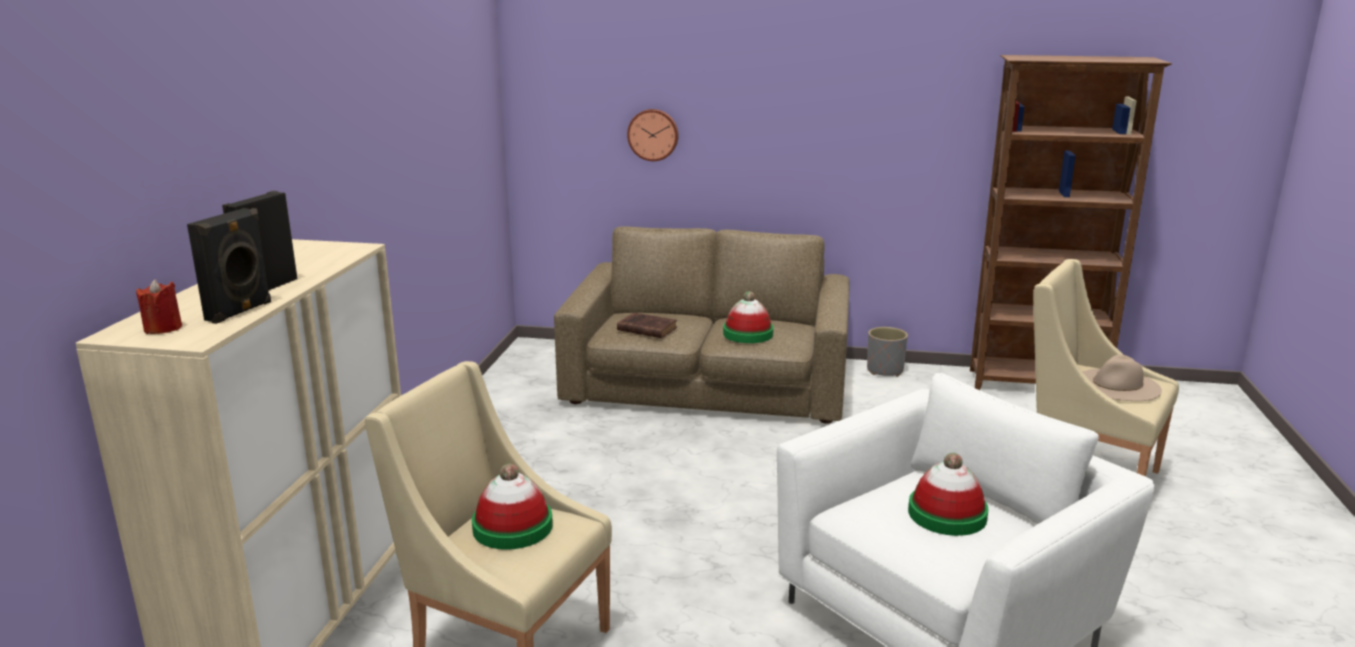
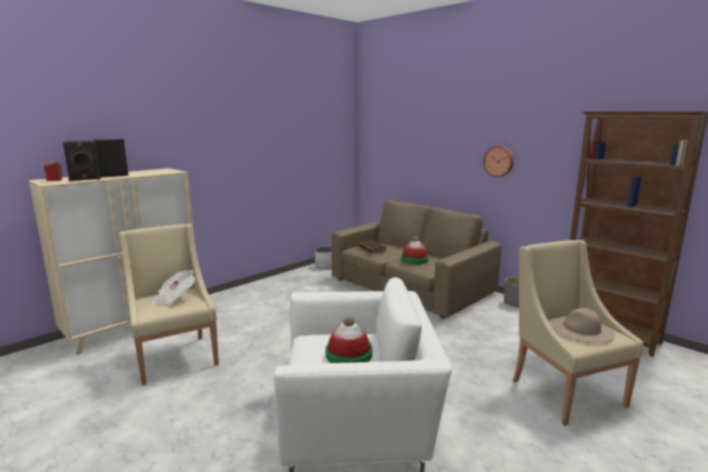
camera: 35 degrees right, 5 degrees down
hat [472,463,553,550] -> newspaper [152,270,195,305]
wall clock [627,109,679,161] -> wall clock moved to [483,146,514,177]
none -> white planter [315,247,332,269]

